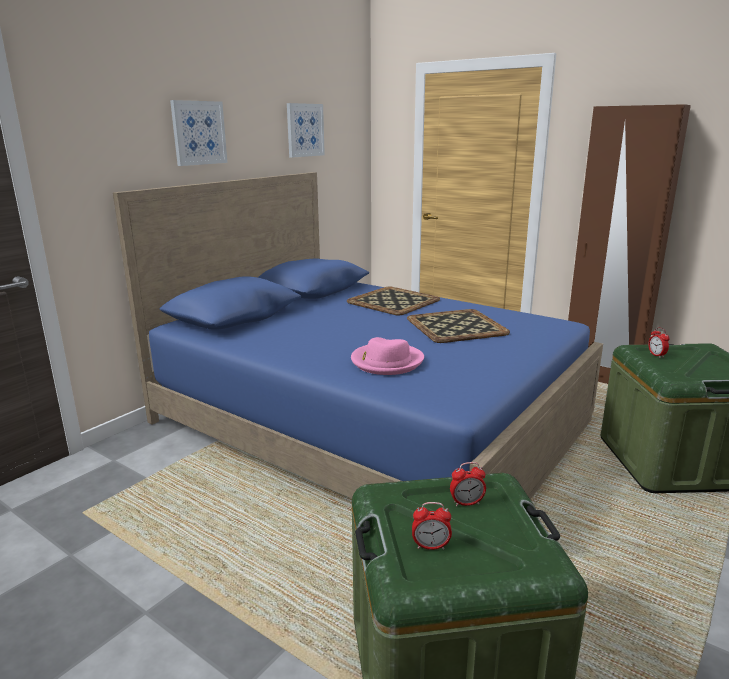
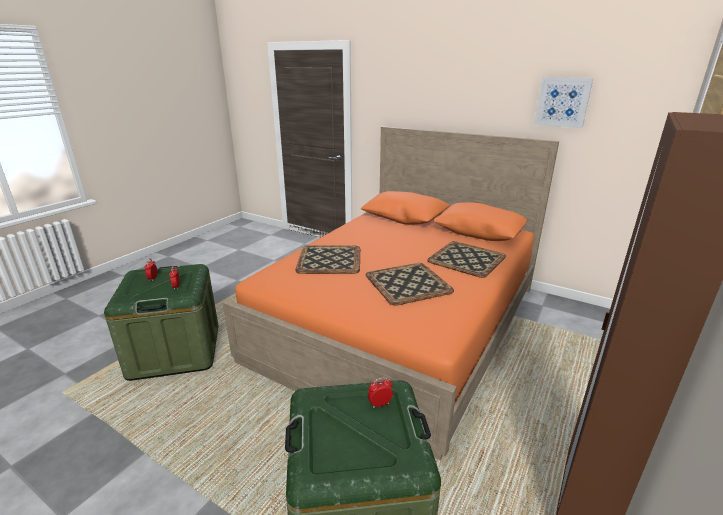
camera: 85 degrees right, 5 degrees up
blue bed [113,172,603,499] -> orange bed [223,126,559,460]
picture [170,100,227,166] -> none
pink hat [351,337,424,375] -> tray [295,245,360,274]

